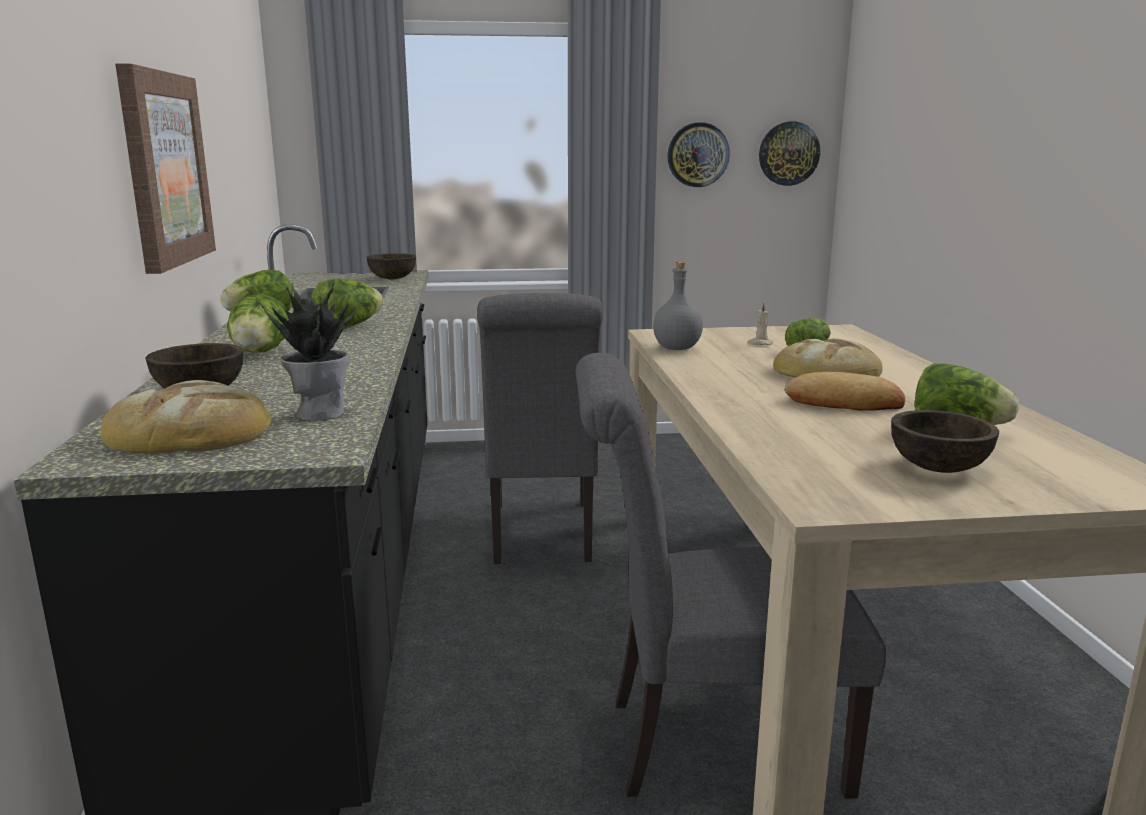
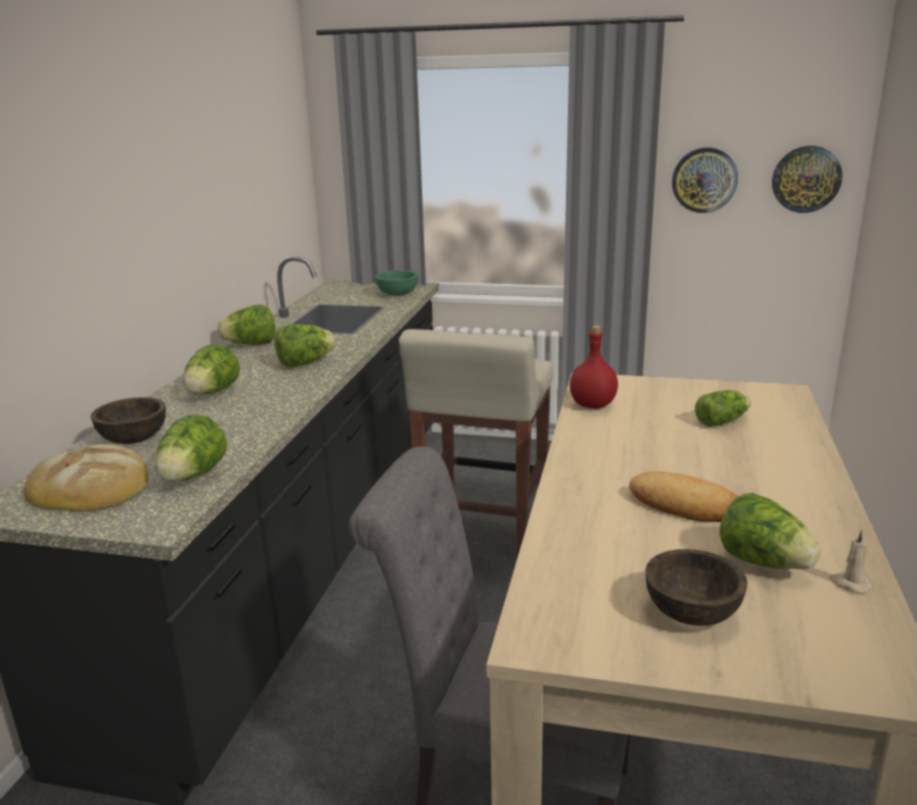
camera: 20 degrees right, 5 degrees up
picture [115,64,216,274] -> none
potted plant [261,280,357,421] -> lettuce [155,414,227,482]
brown bowl [366,253,416,279] -> green bowl [375,270,418,296]
grey chair [477,293,603,564] -> beige stool [399,329,553,558]
grey bottle [653,262,703,350] -> red bottle [570,326,618,409]
beige candle [747,302,773,345] -> beige candle moved to [830,529,872,593]
bread [773,338,883,378] -> none

